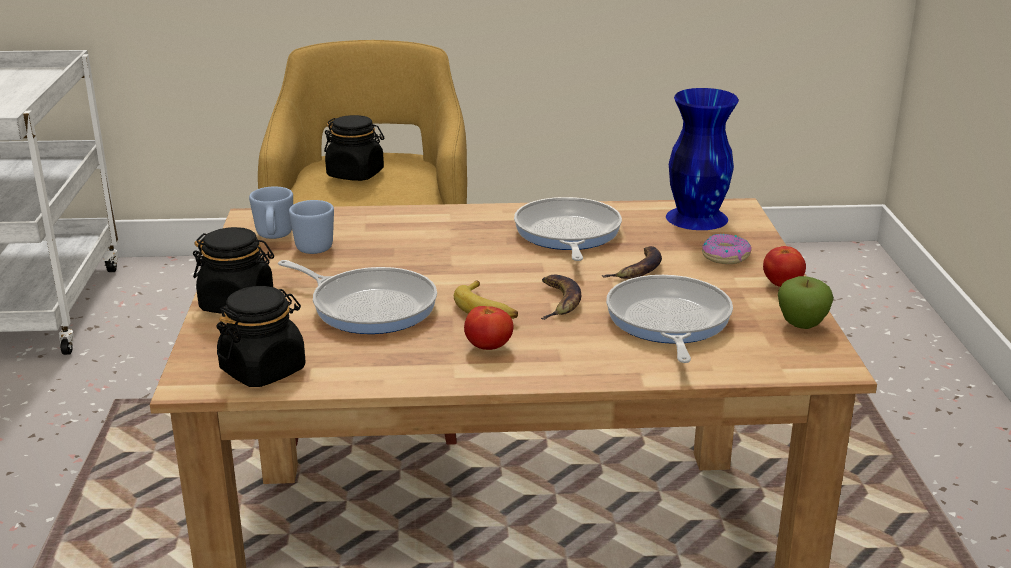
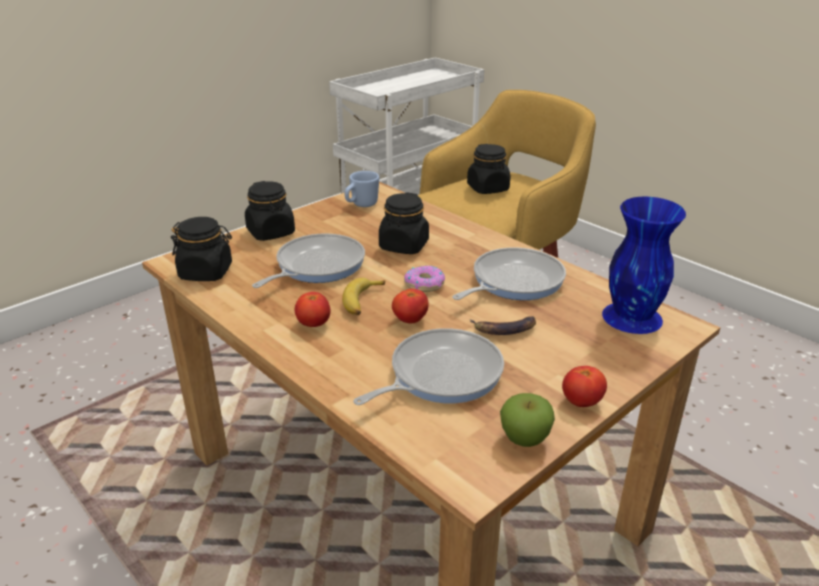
camera: 50 degrees right, 5 degrees up
frying pan [278,260,437,334] -> frying pan turned 135 degrees counterclockwise [252,233,365,288]
blue mug [289,200,334,254] -> none
banana [541,274,581,320] -> tomato [392,288,429,323]
donut [702,234,752,264] -> donut moved to [404,266,445,292]
none -> black jar [379,192,429,254]

